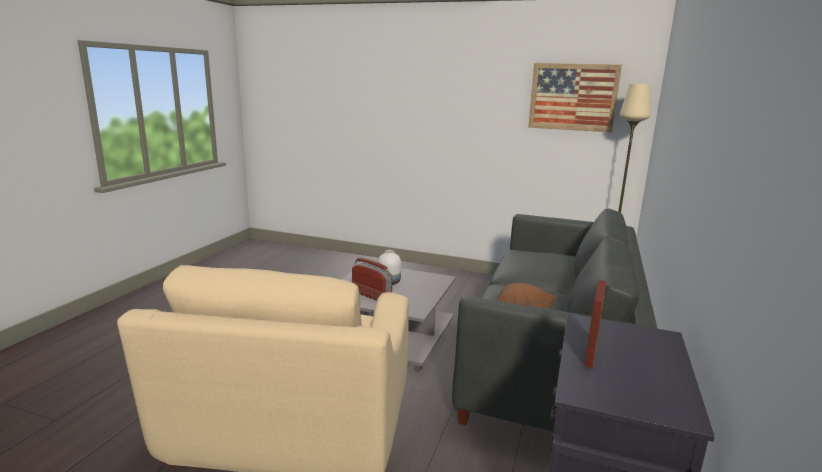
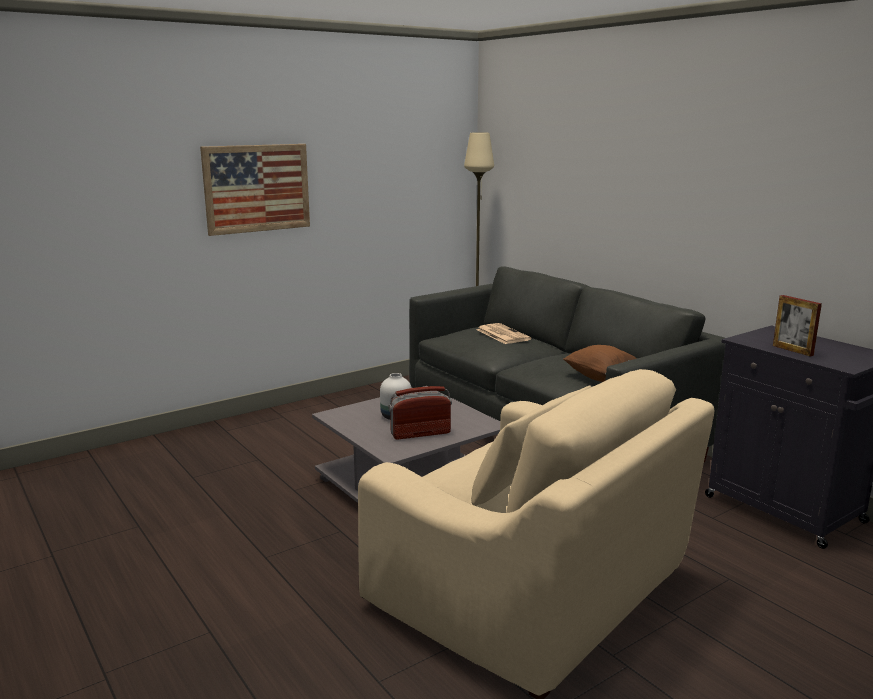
camera: 55 degrees left, 0 degrees up
picture [528,63,622,132] -> picture moved to [200,144,310,236]
none -> newspaper [476,323,531,344]

